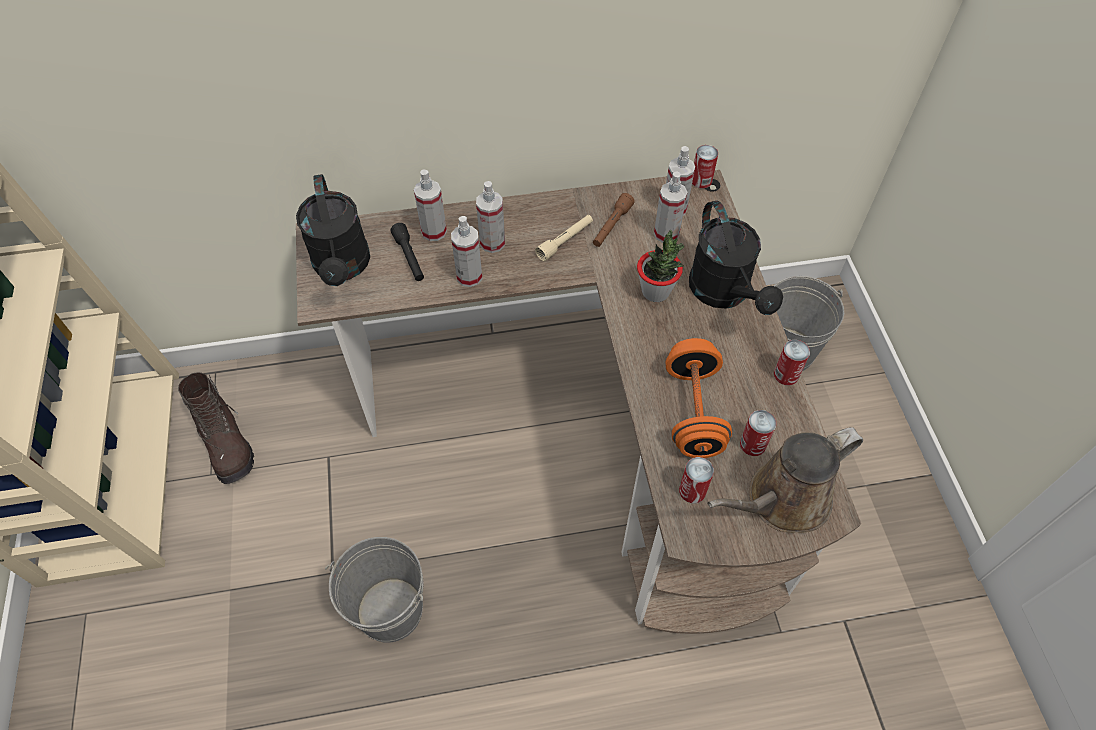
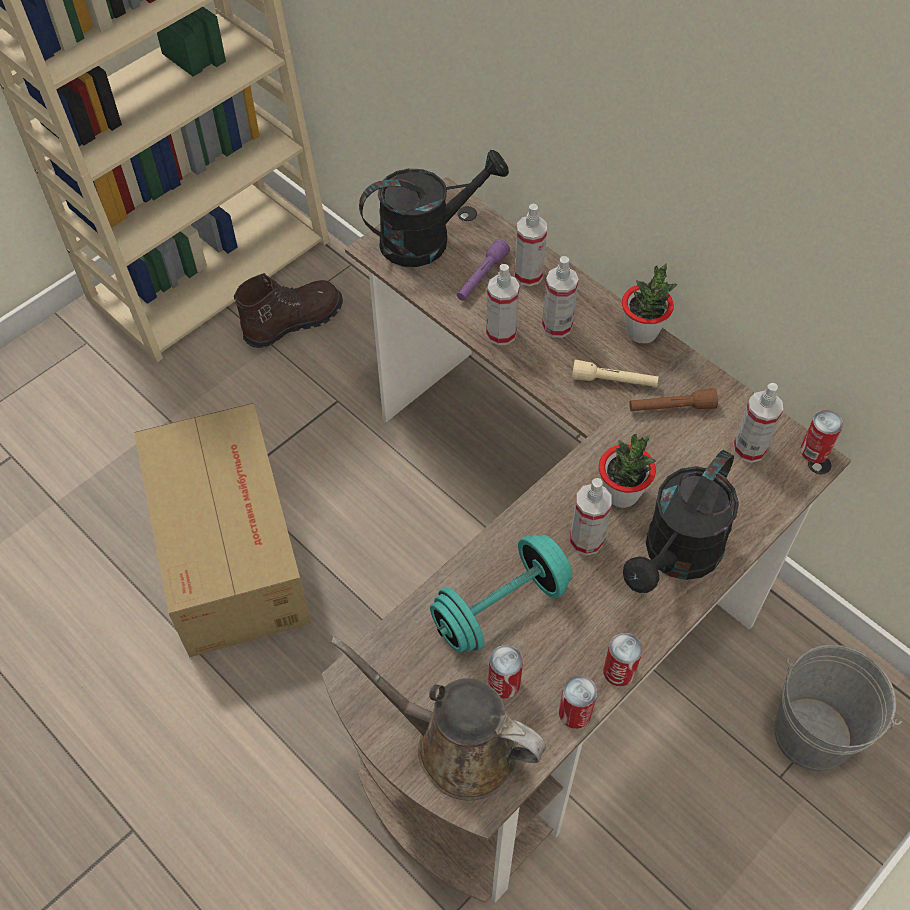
camera: 55 degrees right, 0 degrees up
brown boot [178,372,254,484] -> brown boot turned 150 degrees counterclockwise [234,273,343,348]
black watering can [296,174,370,286] -> black watering can turned 150 degrees counterclockwise [359,150,509,267]
grey bucket [325,537,424,643] -> cardboard box [134,403,311,657]
black flashlight [390,223,424,281] -> purple flashlight [457,239,510,301]
spray bottle [654,171,687,243] -> spray bottle moved to [570,478,612,556]
orange dumbbell [666,338,732,458] -> turquoise dumbbell [430,535,572,653]
can [679,457,714,503] -> can moved to [559,675,597,729]
none -> potted plant [622,264,677,344]

